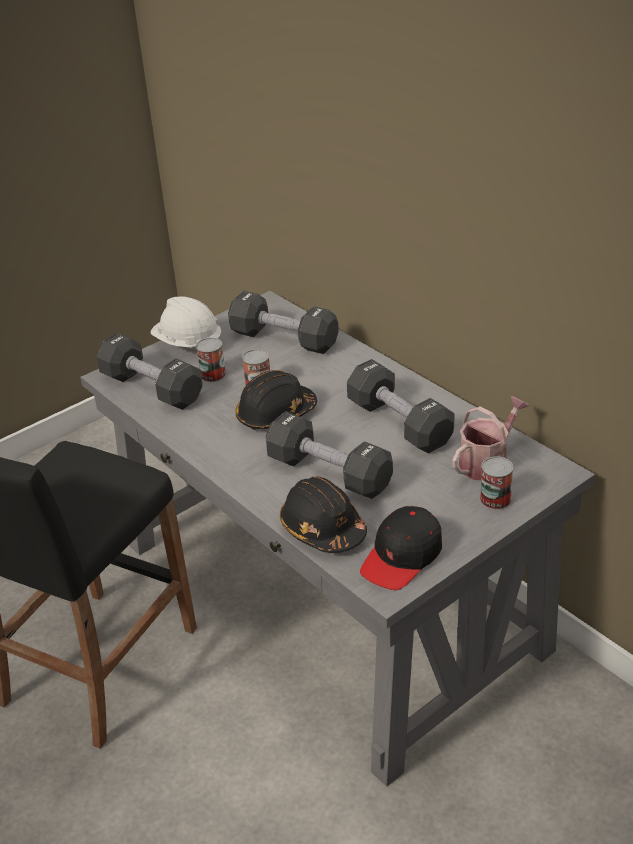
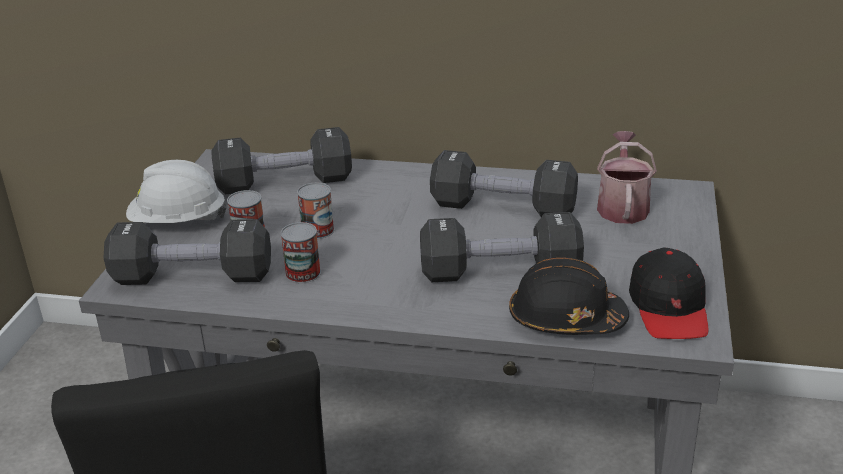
camera: 40 degrees left, 5 degrees down
black hard hat [235,370,317,430] -> none
can [480,456,514,510] -> can moved to [281,222,321,283]

